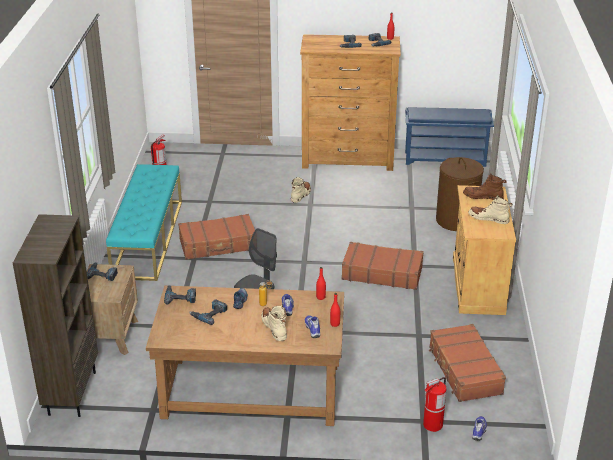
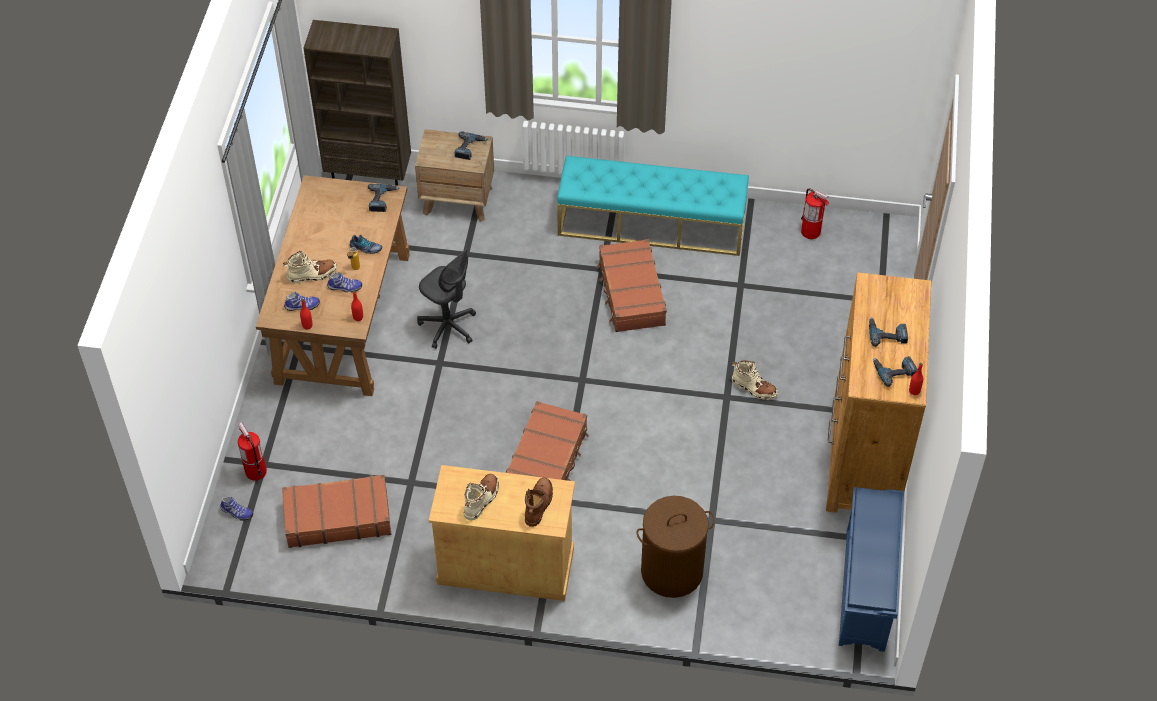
camera: 95 degrees right, 20 degrees up
power drill [190,299,227,325] -> none

